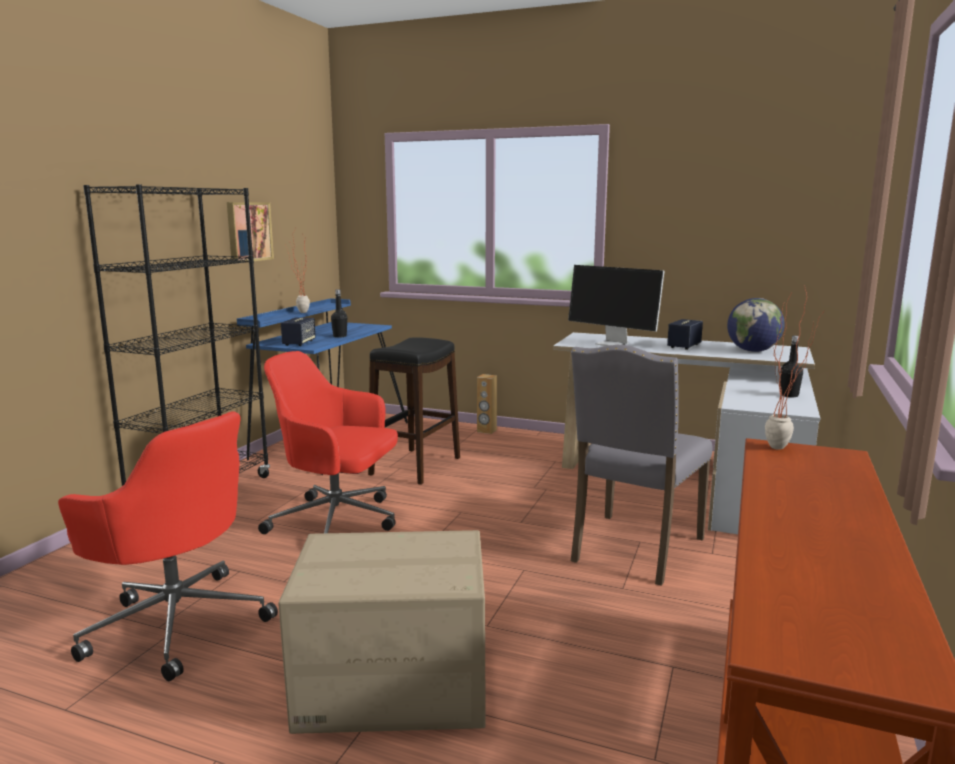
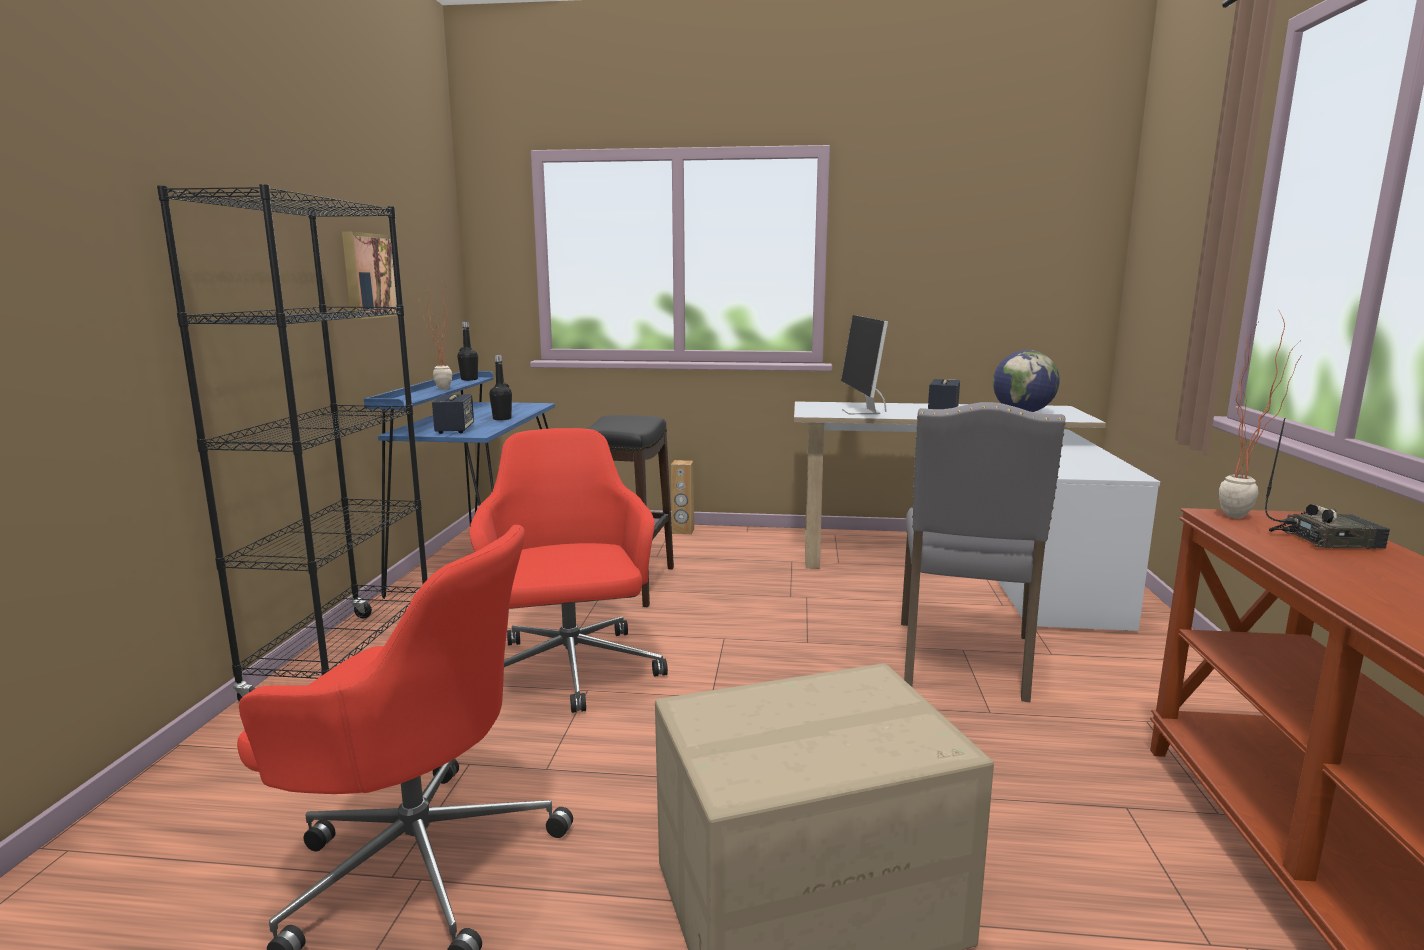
camera: 15 degrees left, 0 degrees up
red office chair [258,351,398,534] -> red office chair turned 75 degrees clockwise [469,428,668,713]
monitor [568,265,665,346] -> monitor turned 60 degrees clockwise [841,315,888,414]
black bottle [780,336,803,398] -> black bottle moved to [457,322,478,381]
none -> radio [1265,418,1390,549]

